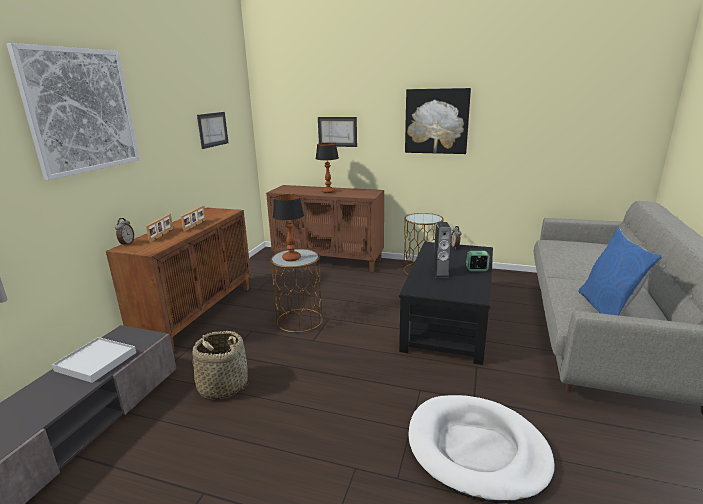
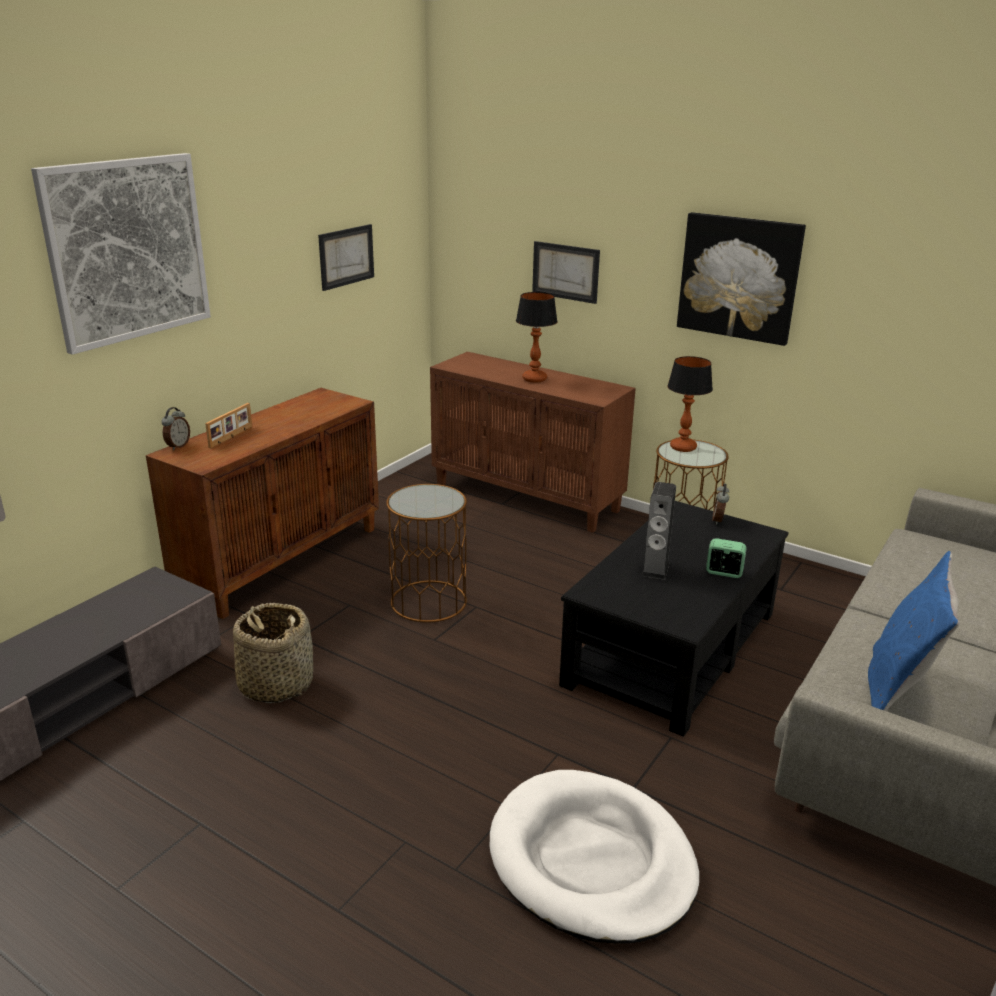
camera: 15 degrees right, 5 degrees up
white tray [52,337,136,383] -> none
picture frame [181,206,206,232] -> none
table lamp [273,194,304,261] -> table lamp moved to [667,356,713,452]

